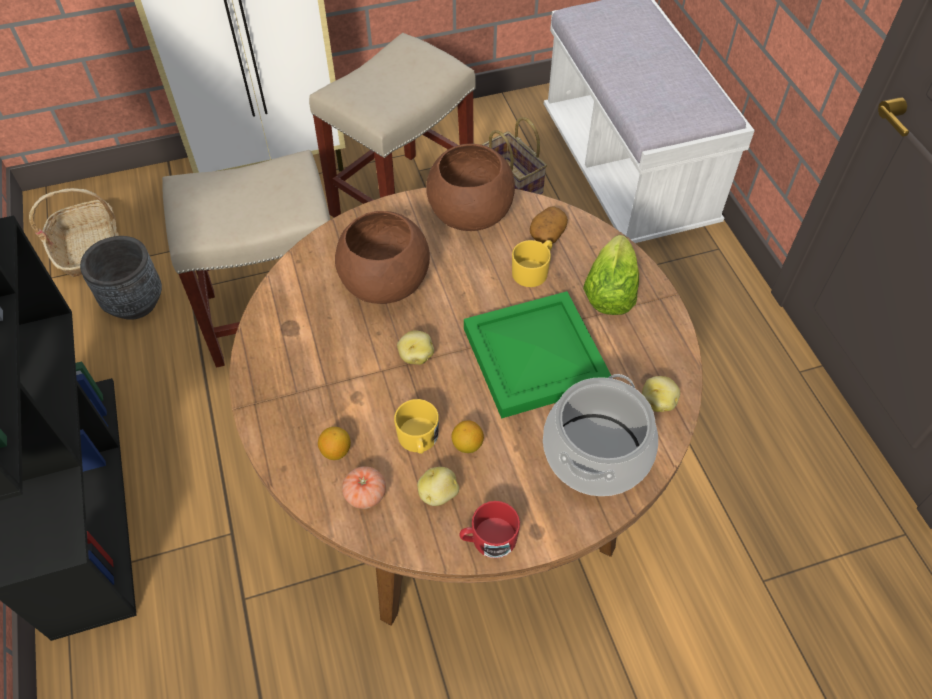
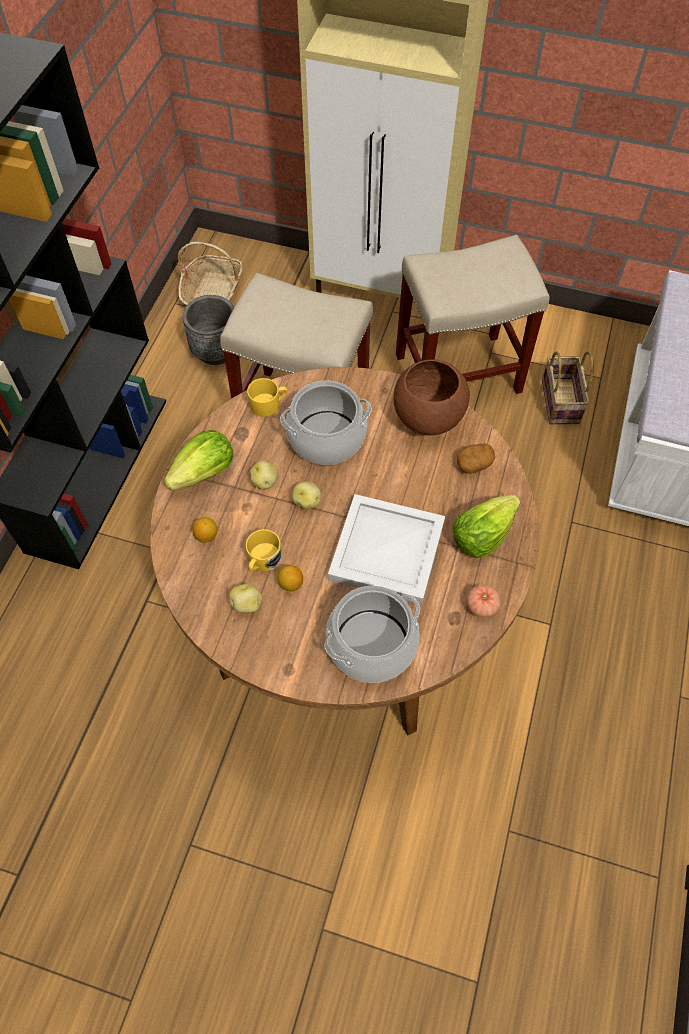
camera: 35 degrees right, 5 degrees up
brown bowl [335,211,430,304] -> cooking pot [280,380,372,465]
tomato [342,466,386,509] -> tomato moved to [466,585,501,618]
red mug [459,501,520,558] -> none
green tray [464,291,611,419] -> white tray [328,494,445,605]
yellow mug [512,240,553,287] -> yellow mug moved to [247,378,288,417]
potato [642,376,680,412] -> potato moved to [250,461,278,489]
none -> lettuce [164,430,234,490]

